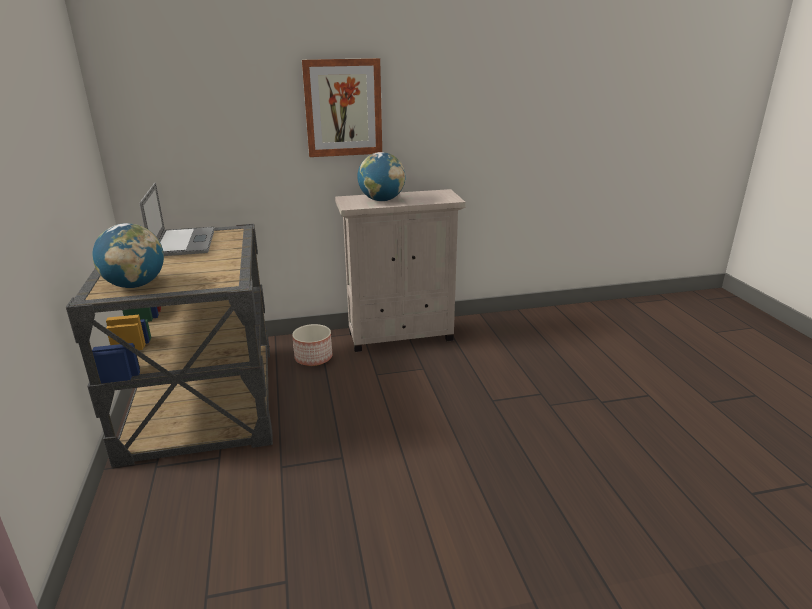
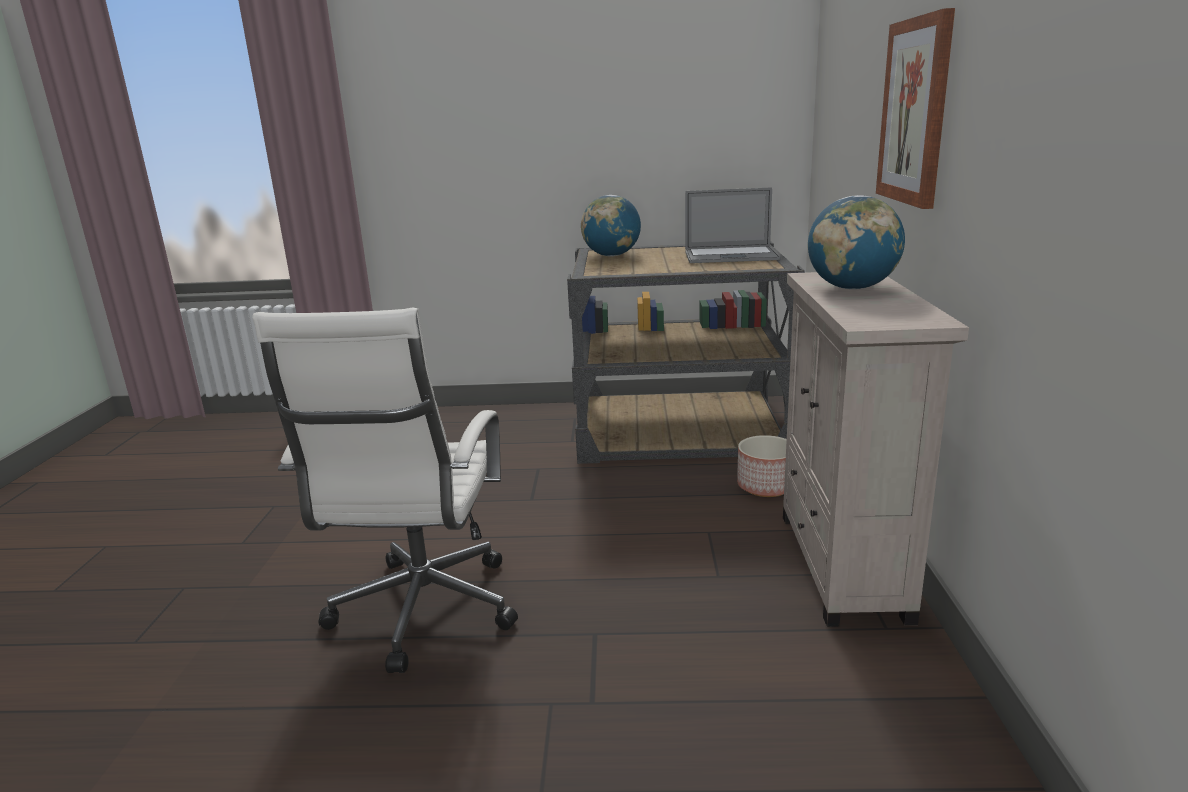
camera: 105 degrees right, 5 degrees down
none -> white office chair [252,307,518,673]

